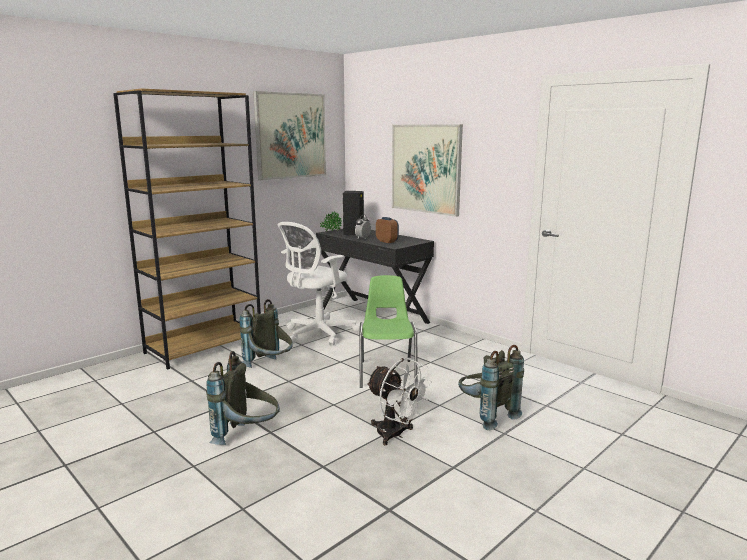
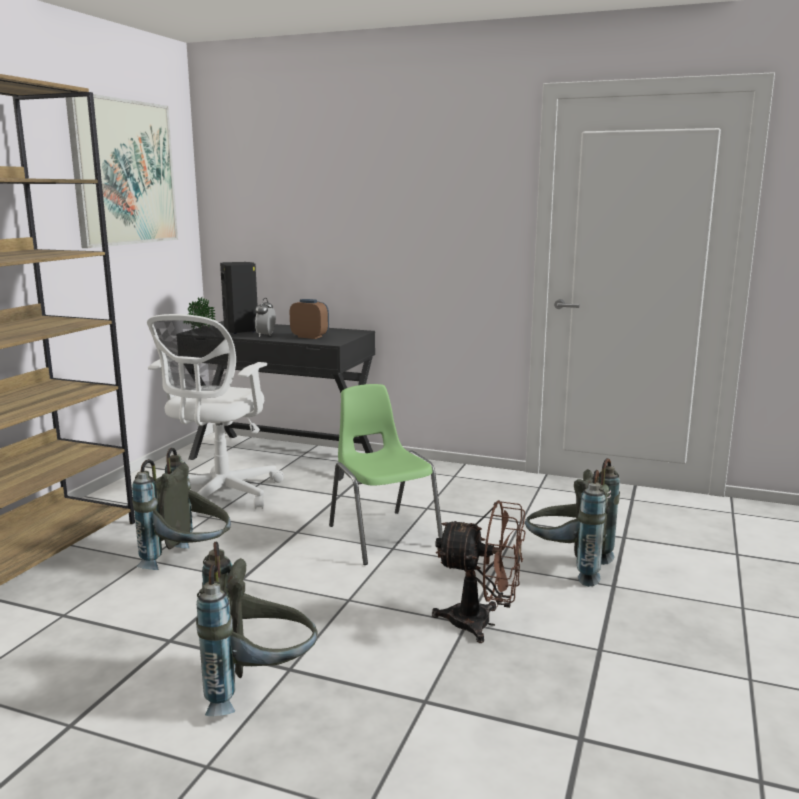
camera: 25 degrees left, 0 degrees up
white fan [366,358,432,445] -> brown fan [432,500,526,643]
picture [392,124,463,217] -> none

